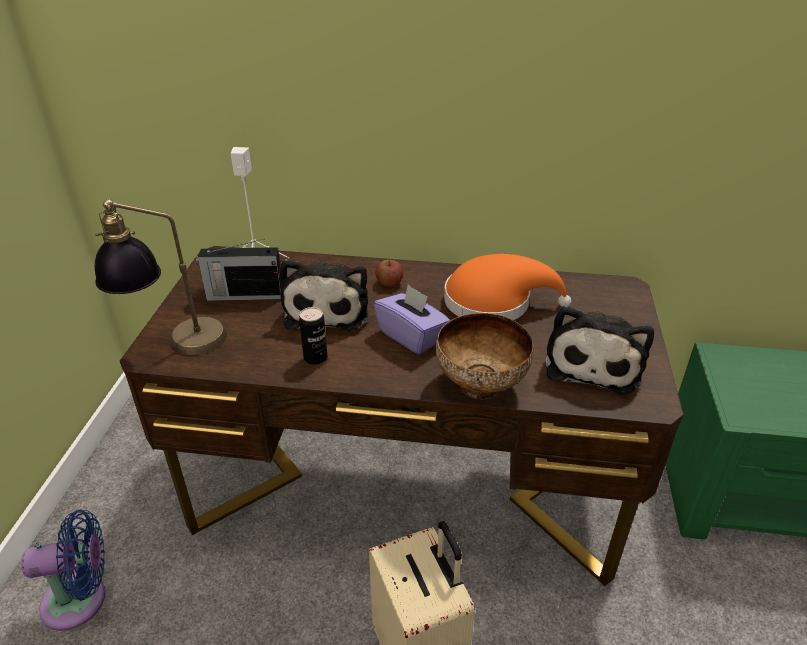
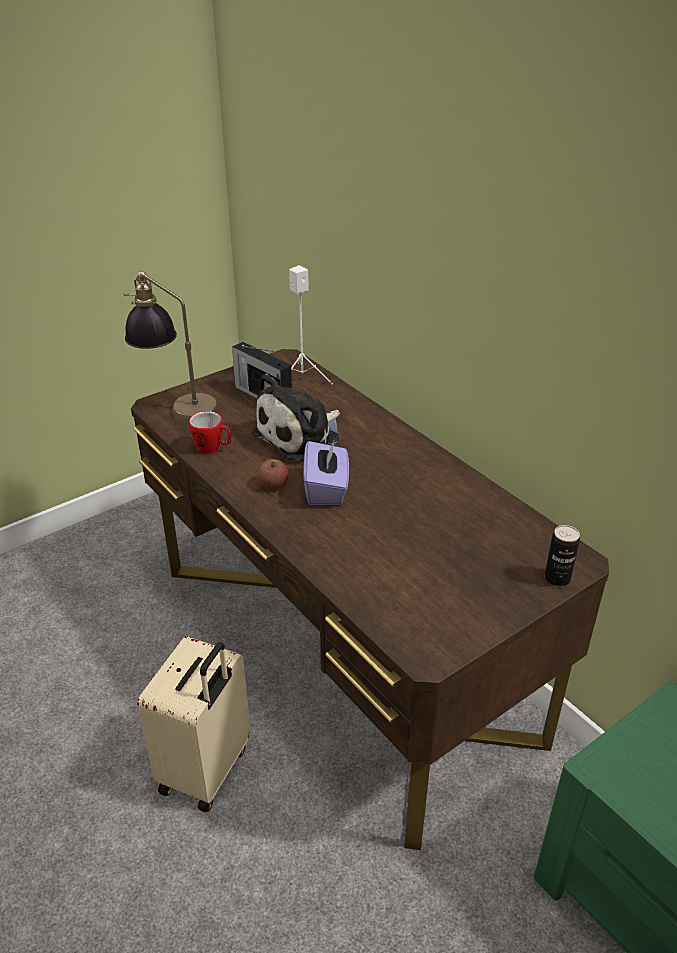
camera: 45 degrees right, 0 degrees up
blue fan [21,510,106,631] -> none
can [299,307,327,365] -> can moved to [545,525,580,586]
apple [375,260,403,287] -> apple moved to [258,459,288,489]
bowl [436,313,534,399] -> none
orange hat [444,254,571,320] -> none
plush toy [545,305,654,395] -> none
none -> mug [189,411,231,453]

